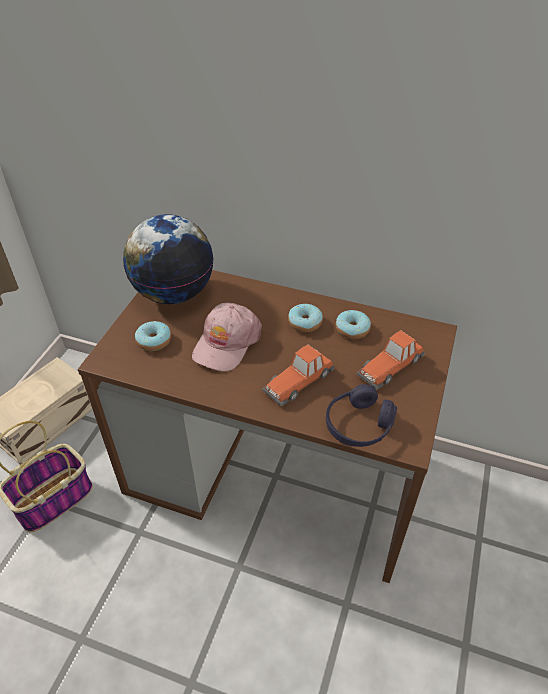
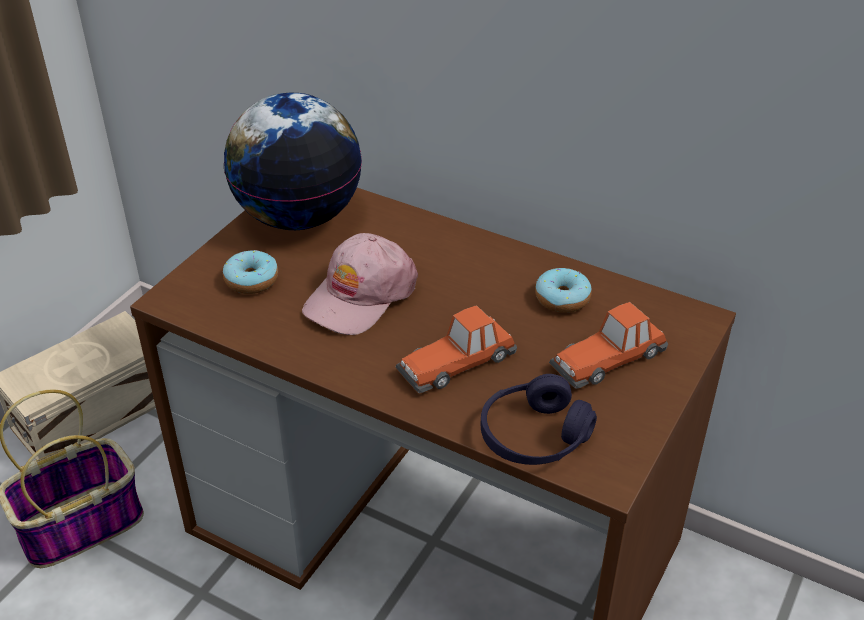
camera: 10 degrees right, 5 degrees down
donut [288,304,323,332] -> none

